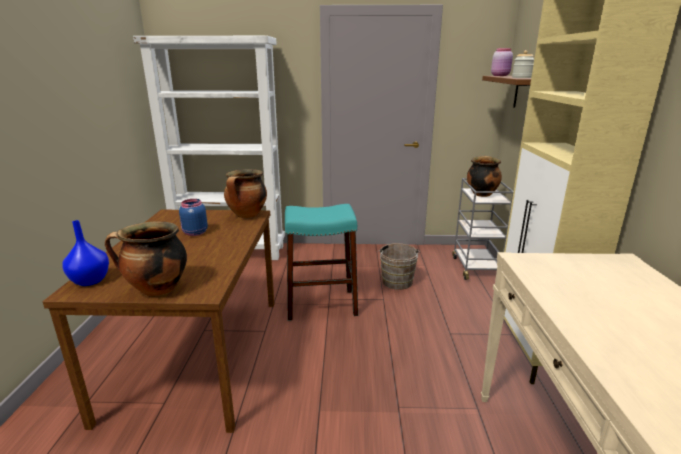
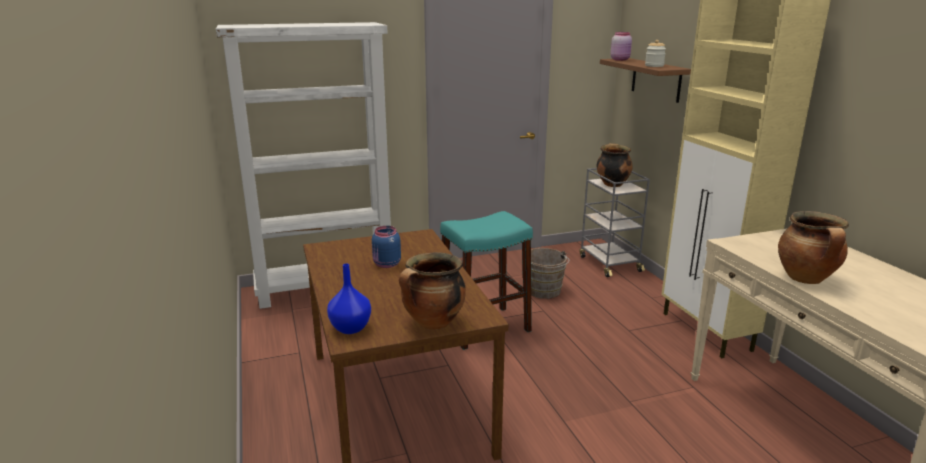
camera: 20 degrees left, 0 degrees up
cooking pot [224,169,267,218] -> cooking pot moved to [778,211,849,284]

